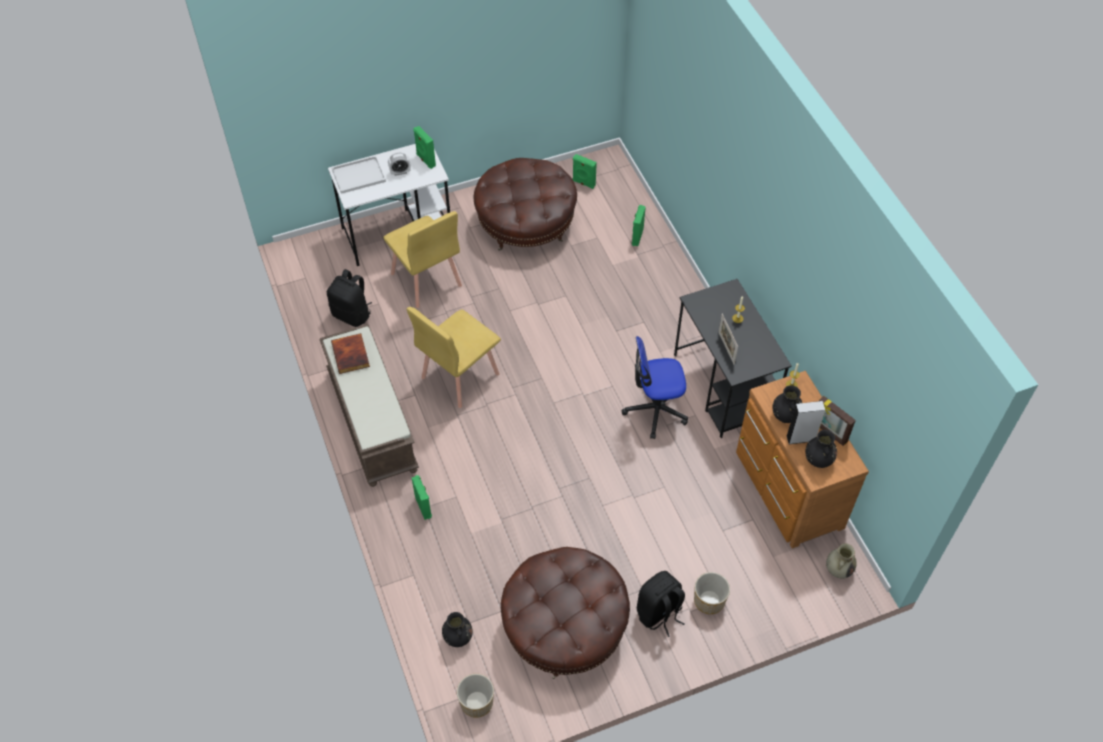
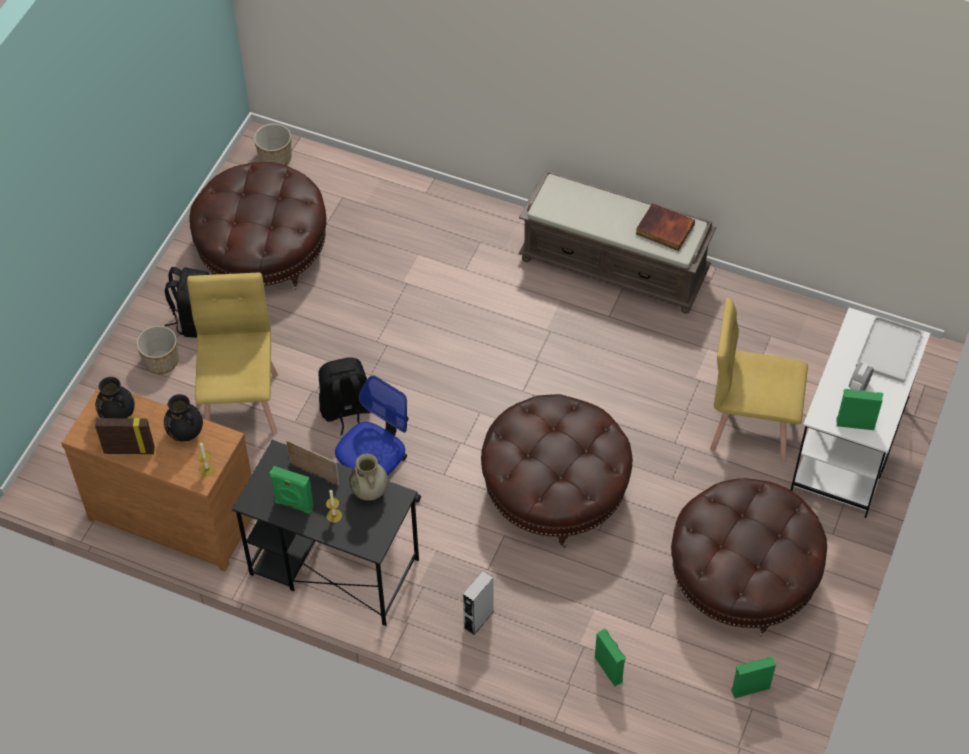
camera: 135 degrees right, 0 degrees up
black backpack [327,269,372,327] -> black backpack moved to [319,357,371,435]
yellow chair [407,307,501,408] -> yellow chair moved to [187,273,278,434]
green speaker [412,475,432,520] -> green speaker moved to [270,466,314,514]
black vase [442,612,473,647] -> none
grey speaker [786,401,825,444] -> grey speaker moved to [463,571,494,635]
beige vase [826,544,857,579] -> beige vase moved to [349,453,388,501]
none -> brown ottoman [481,394,633,548]

